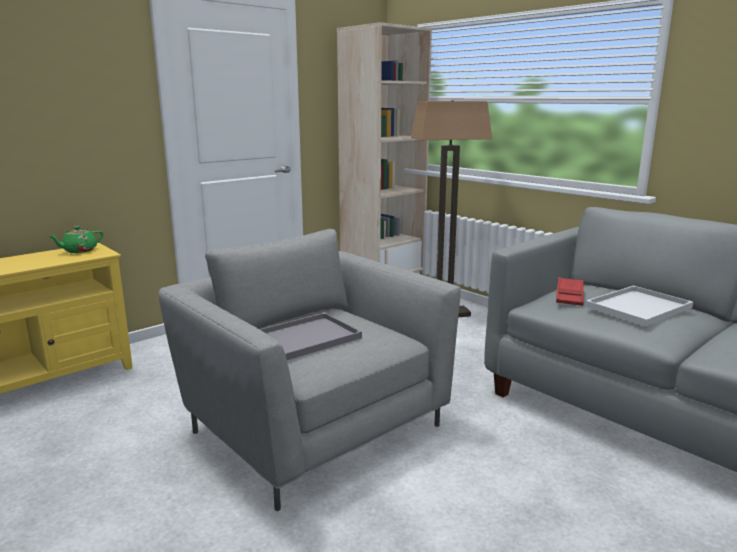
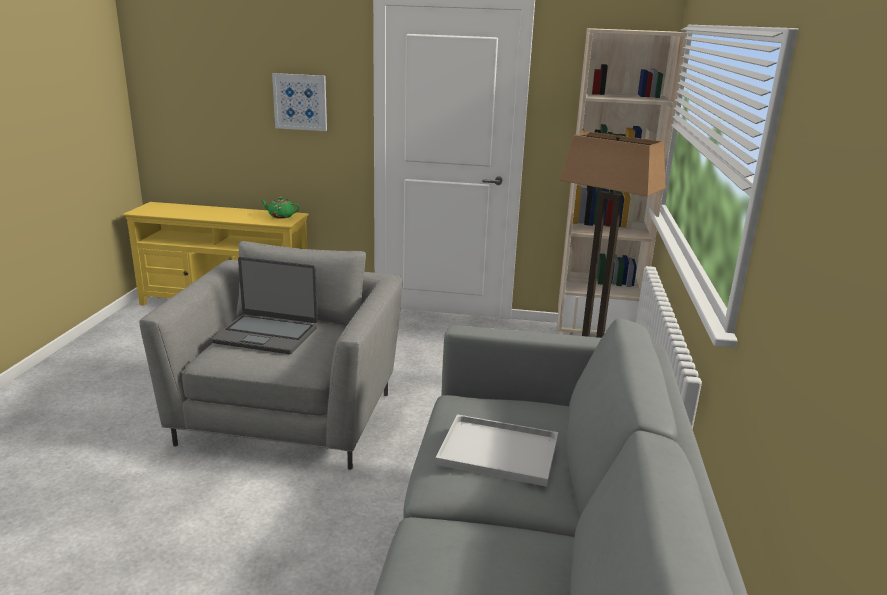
camera: 50 degrees right, 5 degrees up
grey tray [260,313,362,360] -> laptop [212,257,318,354]
red tray [556,277,584,306] -> none
none -> picture [272,73,327,131]

